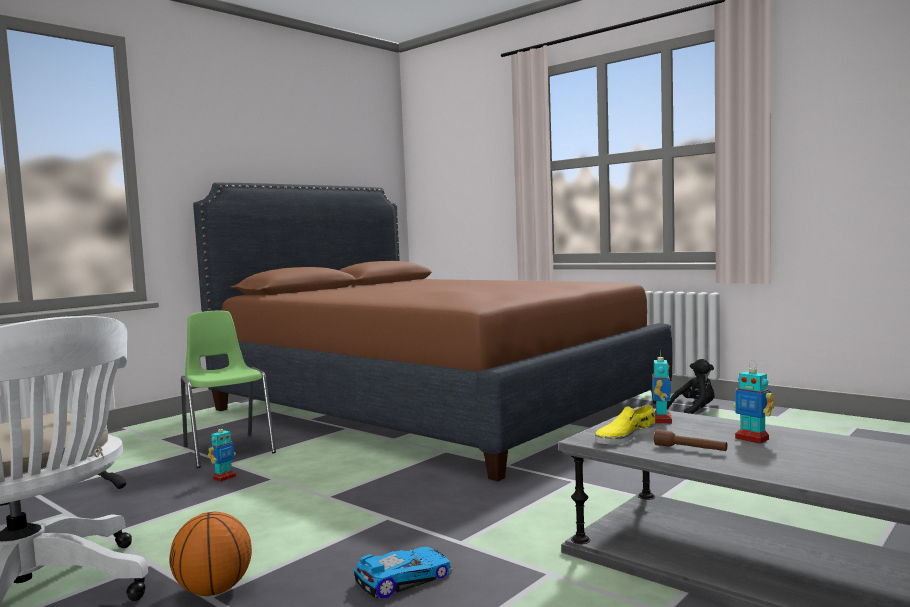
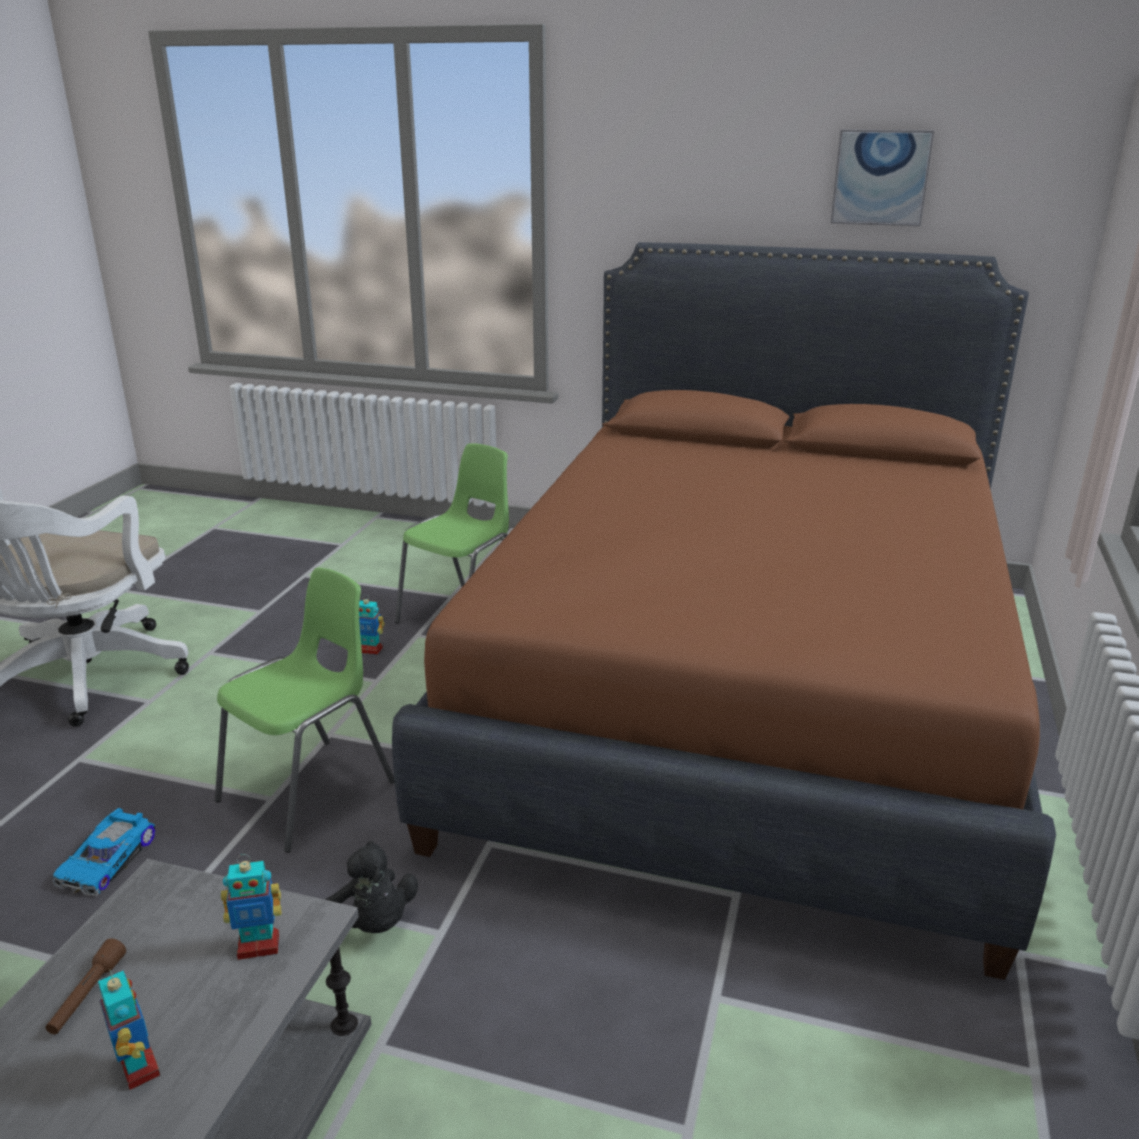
camera: 65 degrees right, 20 degrees up
basketball [169,511,252,596] -> none
toy car [354,547,452,598] -> toy car turned 75 degrees clockwise [52,808,156,896]
yellow shoe [595,405,656,445] -> none
black plush toy [667,359,715,414] -> black plush toy moved to [325,841,418,933]
toy robot [733,360,775,444] -> toy robot turned 120 degrees clockwise [98,970,160,1090]
none -> green chair [215,568,395,853]
none -> picture [831,129,934,226]

